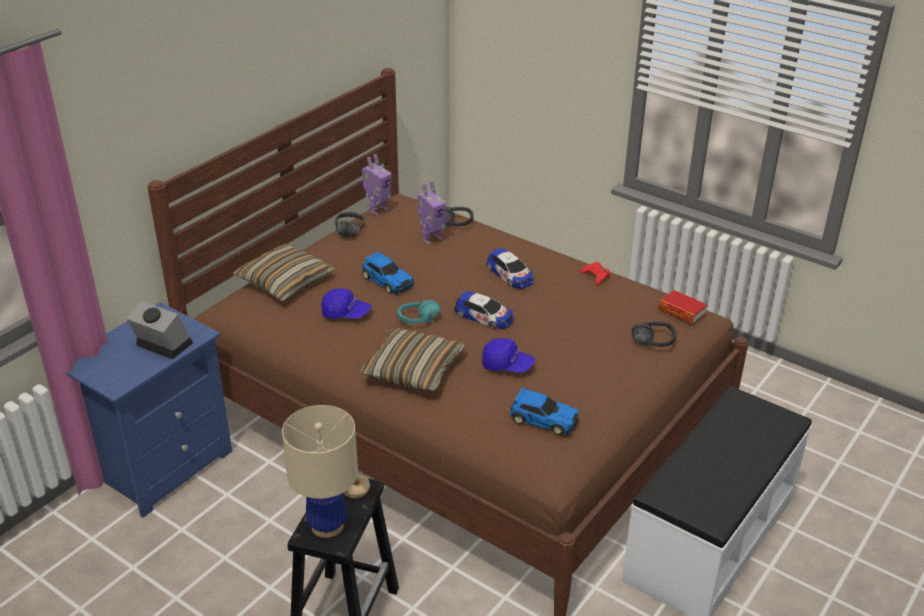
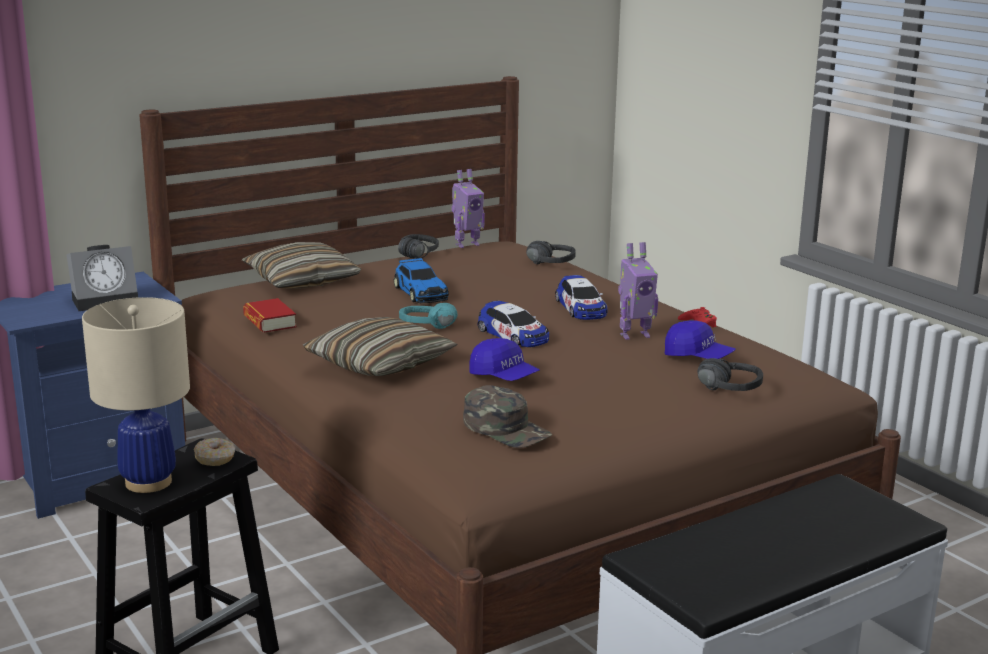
camera: 20 degrees right, 15 degrees down
alarm clock [127,301,193,359] -> alarm clock turned 105 degrees clockwise [67,245,138,311]
blue cap [321,288,371,319] -> blue cap moved to [665,320,736,359]
toy robot [418,181,446,245] -> toy robot moved to [618,242,658,340]
toy car [509,387,578,435] -> green cap [463,385,552,448]
book [658,290,707,324] -> book moved to [243,298,297,333]

